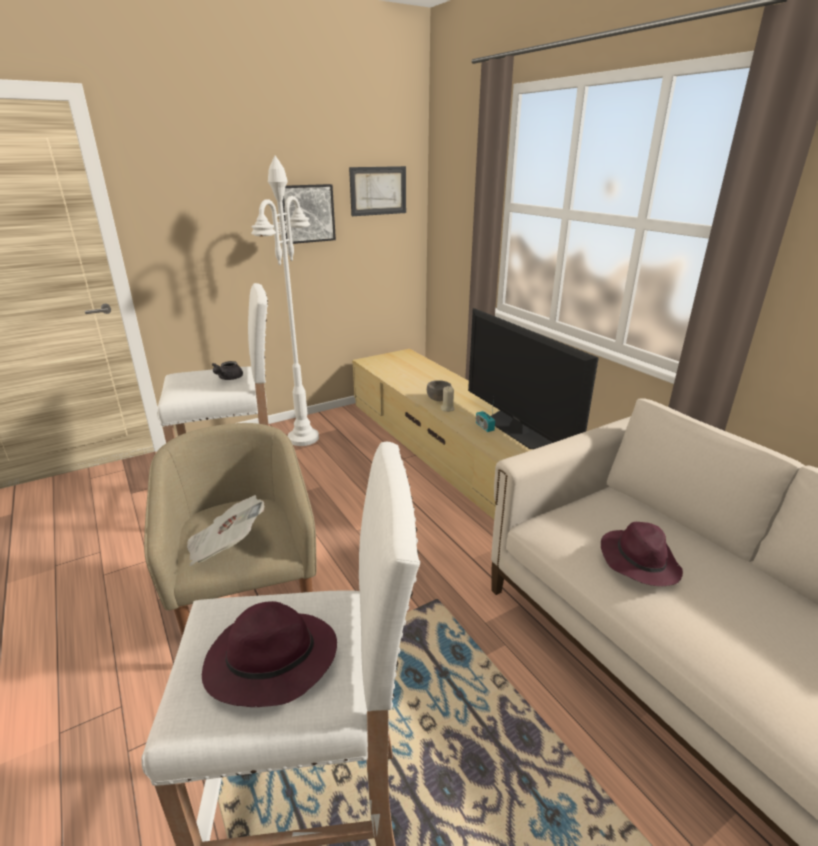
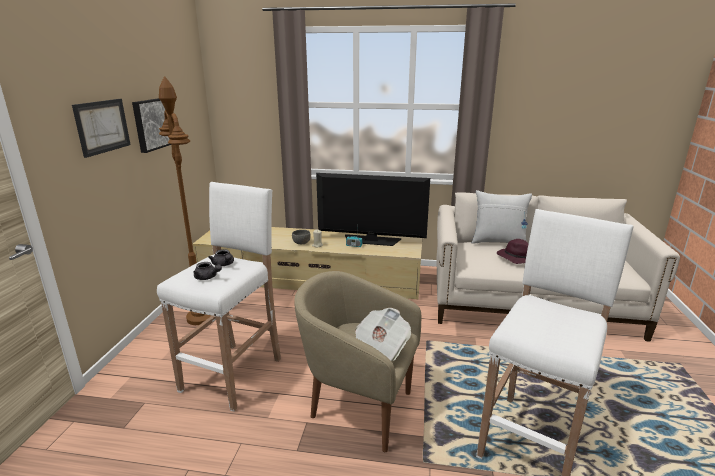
camera: 50 degrees left, 5 degrees down
purple hat [202,601,337,707] -> none
white floor lamp [251,155,319,446] -> brown floor lamp [159,76,212,325]
picture [349,166,406,216] -> picture moved to [72,99,130,158]
none -> grey teapot [193,262,222,280]
none -> grey pillow [472,190,532,244]

